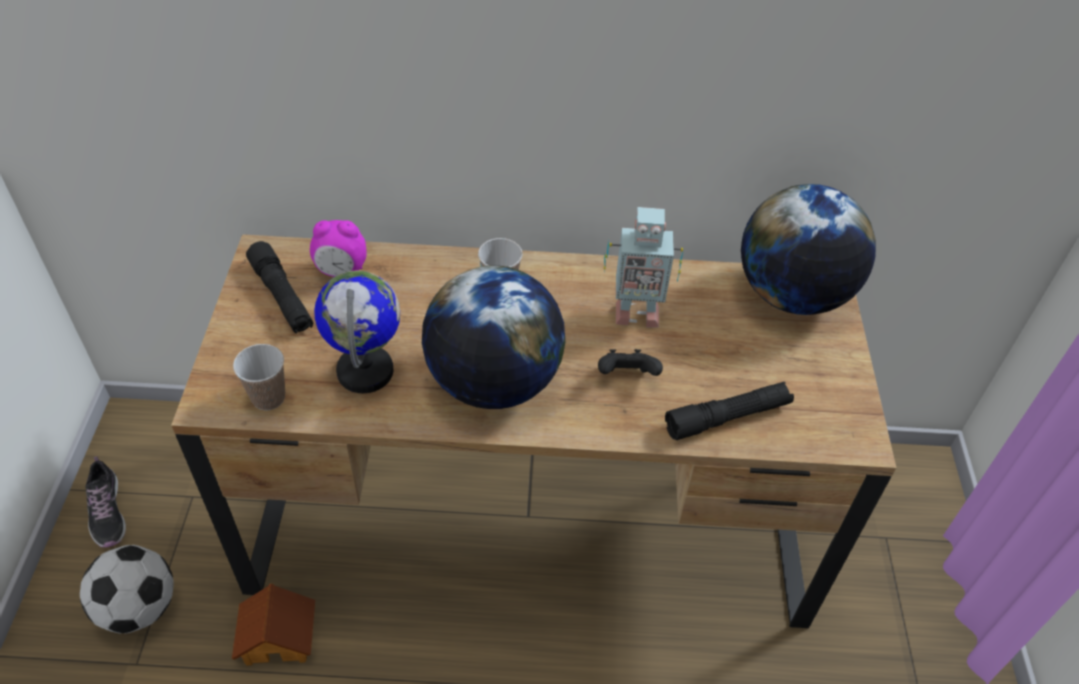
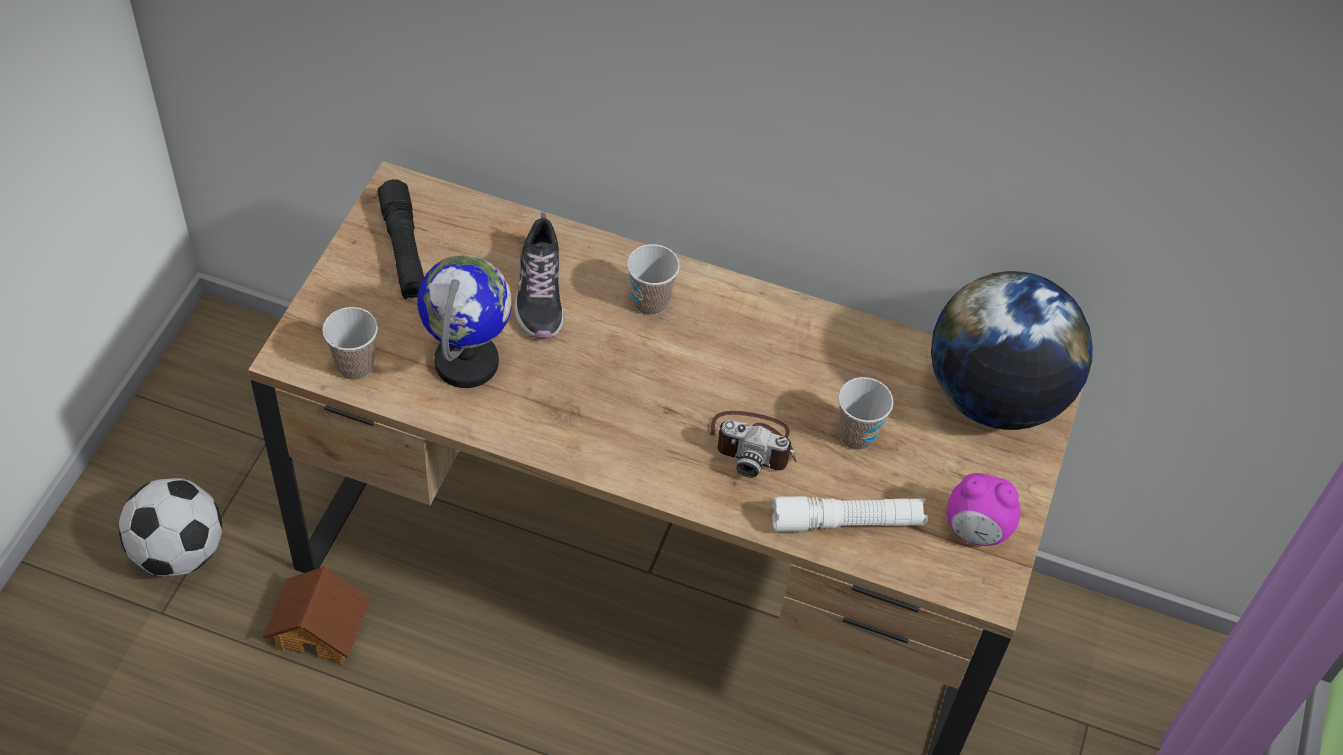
camera: 15 degrees right, 5 degrees up
shoe [86,456,126,548] -> shoe moved to [514,212,564,339]
alarm clock [310,220,366,277] -> alarm clock moved to [946,473,1020,546]
globe [422,265,565,409] -> none
black game controller [598,349,663,376] -> camera [709,411,797,478]
toy robot [604,207,684,328] -> none
black flashlight [665,382,794,440] -> white flashlight [772,496,928,532]
none -> cup [838,377,893,450]

